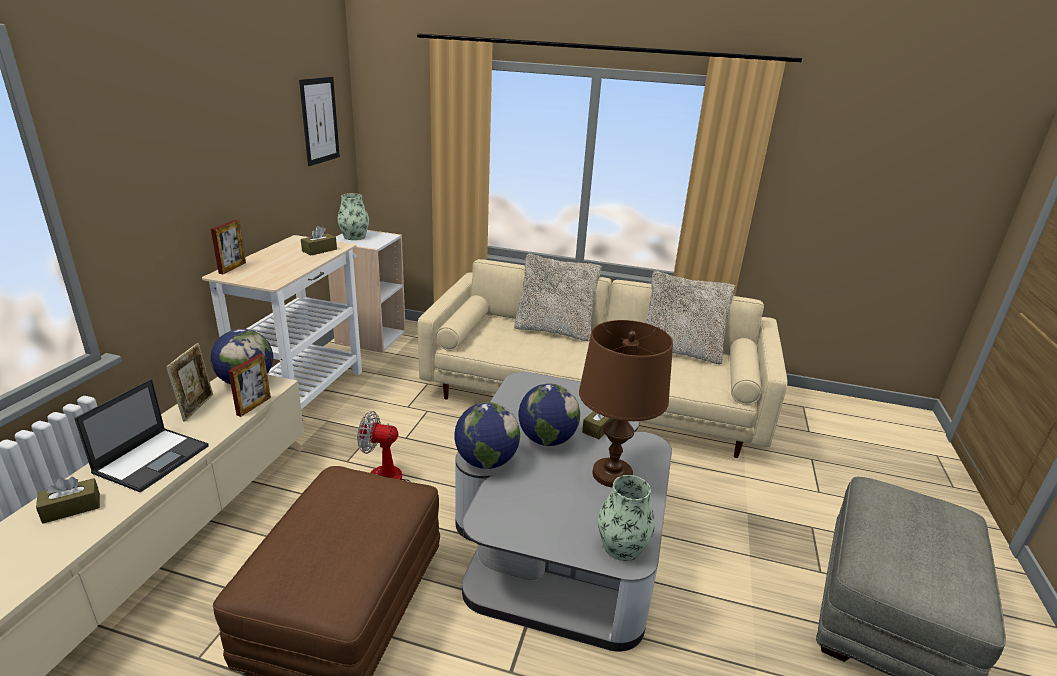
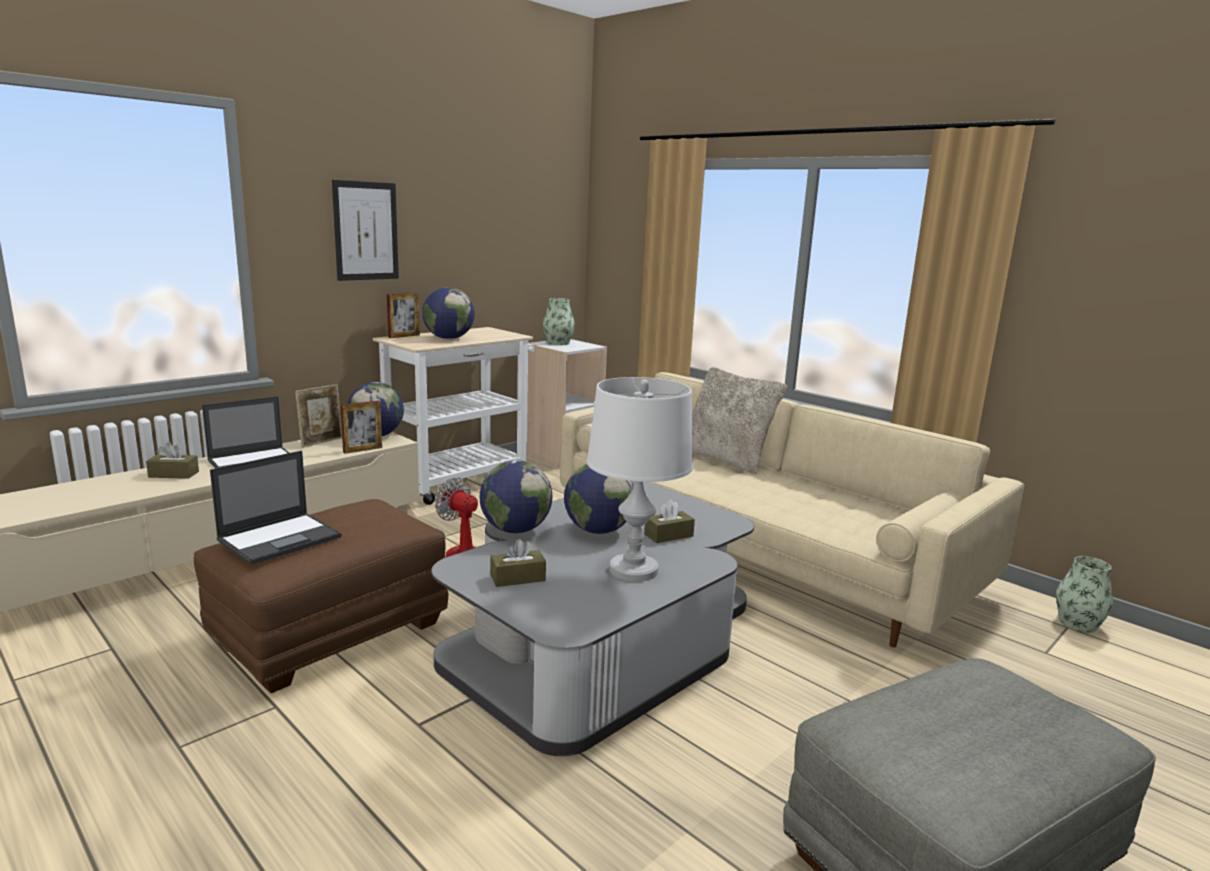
camera: 30 degrees right, 10 degrees down
picture [299,77,340,166] -> picture moved to [332,180,399,281]
brown tissue box [301,226,337,256] -> brown tissue box moved to [490,539,546,587]
brown table lamp [579,320,673,487] -> white table lamp [587,377,693,582]
vase [598,475,655,561] -> vase moved to [1056,556,1113,633]
beige pillow [645,271,735,364] -> none
none -> laptop [210,451,342,565]
none -> globe [422,287,475,339]

